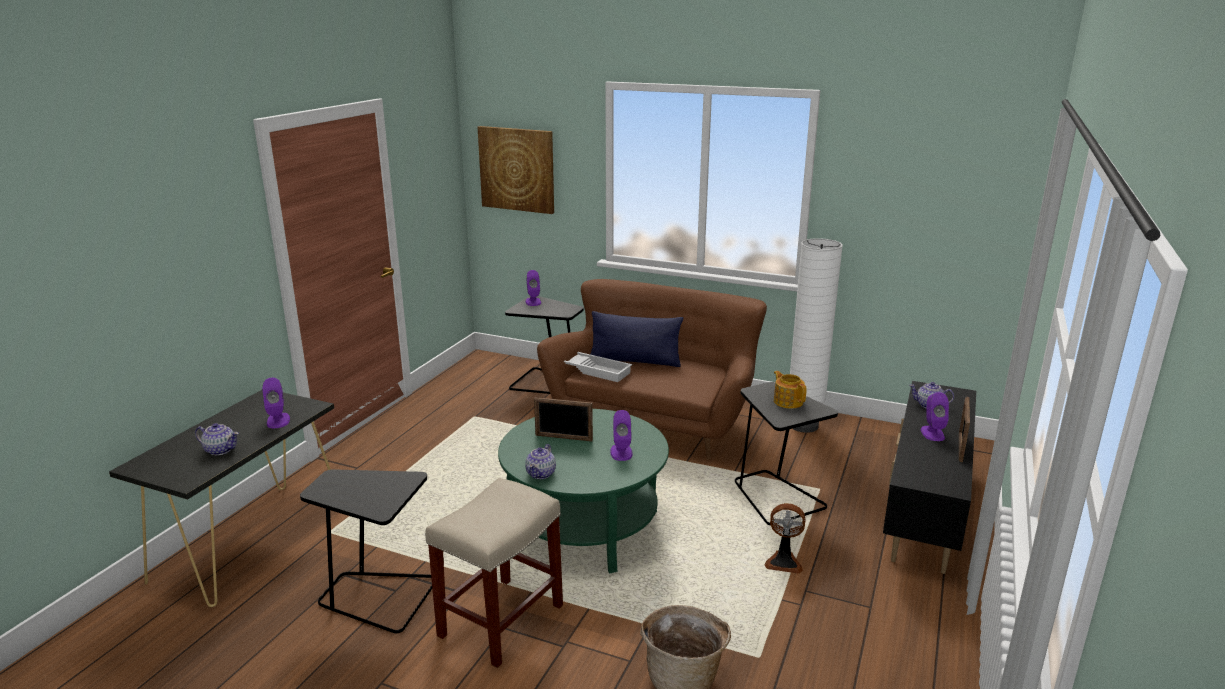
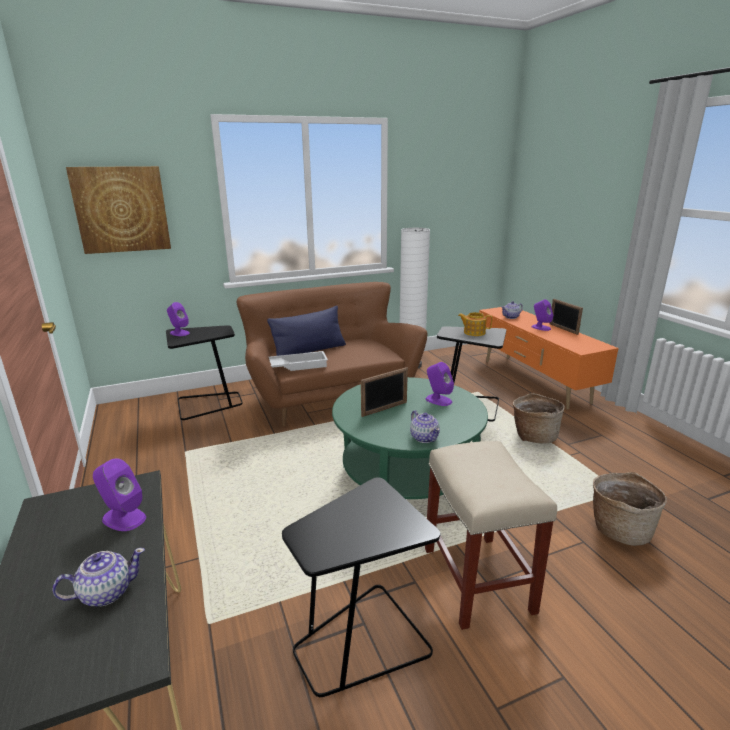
camera: 45 degrees left, 0 degrees up
fan [764,503,806,574] -> basket [513,393,565,443]
black tv stand [883,381,976,574] -> orange tv stand [479,306,619,410]

